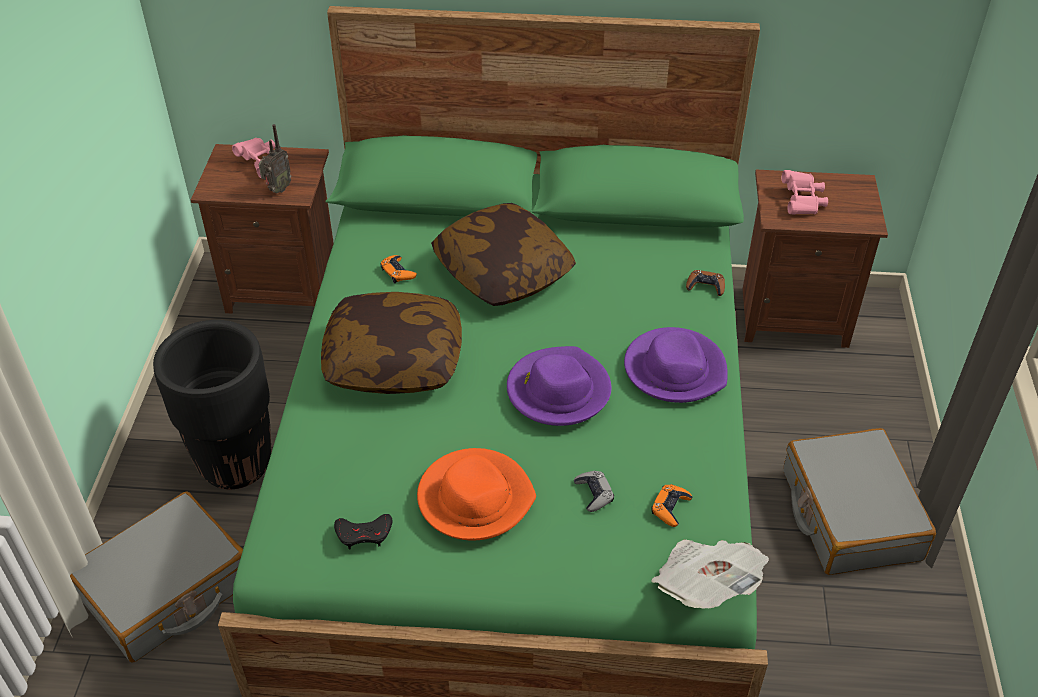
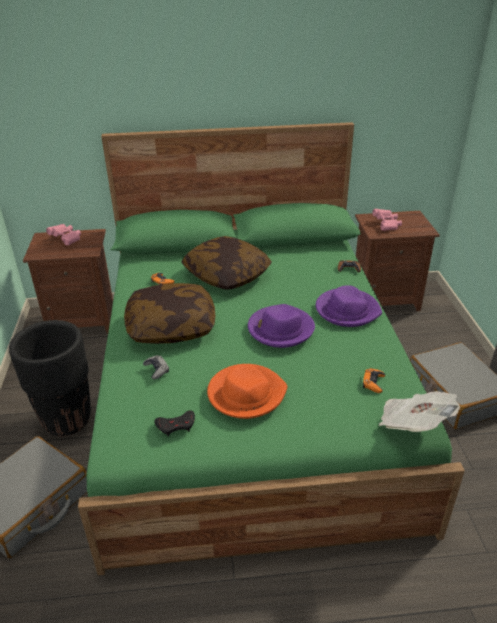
camera: 10 degrees left, 10 degrees down
radio [259,124,292,193] -> none
grey game controller [574,471,614,512] -> grey game controller moved to [143,355,169,380]

